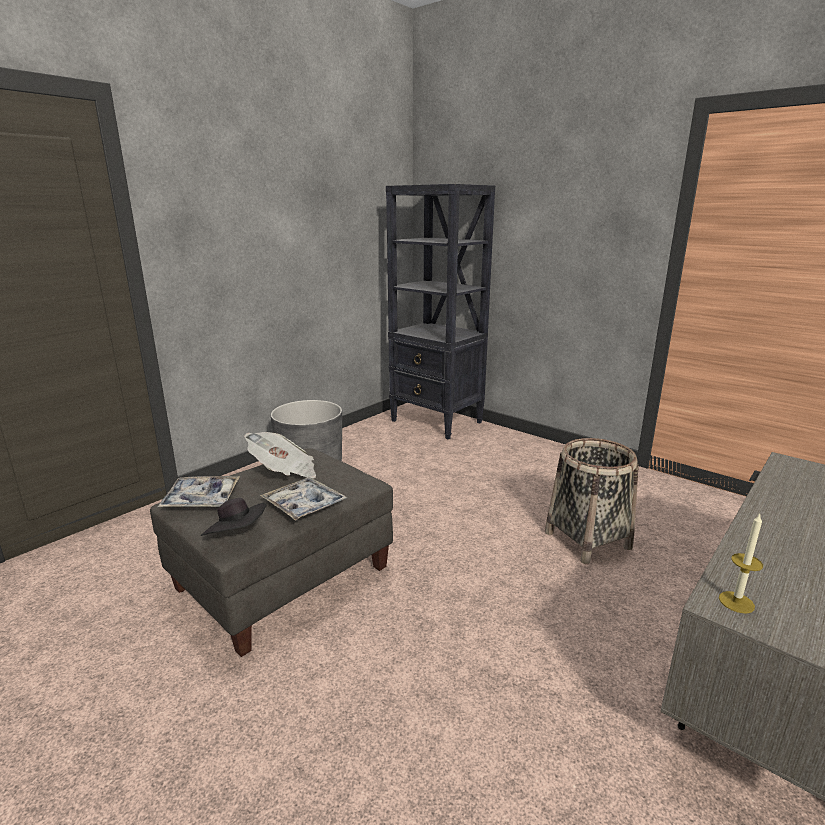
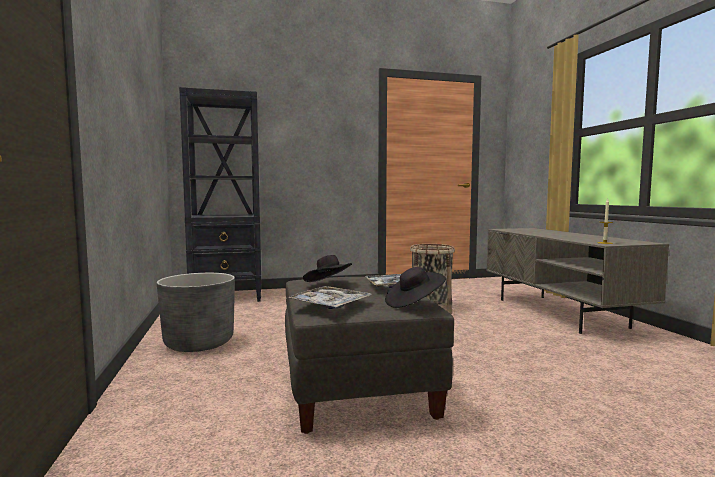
camera: 55 degrees left, 15 degrees down
newspaper [244,432,316,478] -> black hat [303,255,352,282]

